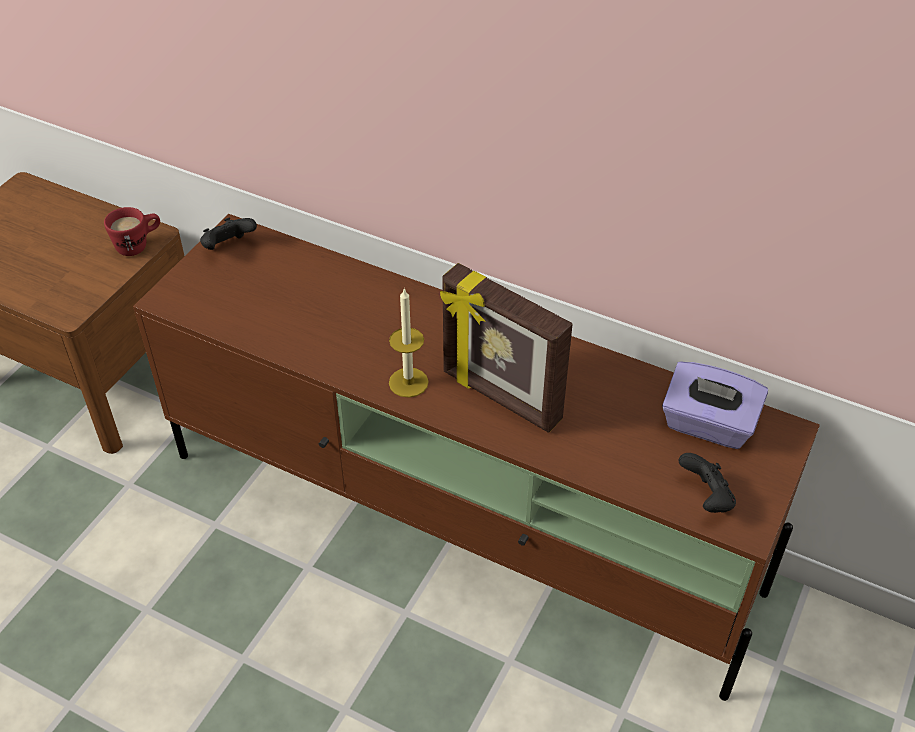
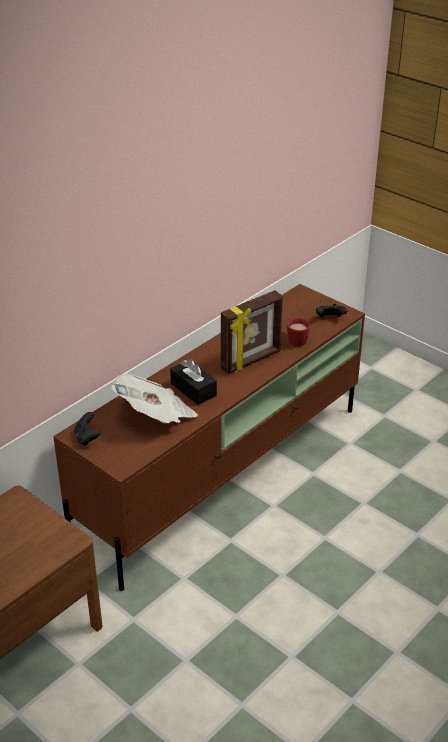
camera: 75 degrees left, 10 degrees down
red mug [104,207,160,256] -> red mug moved to [287,318,310,347]
candle [389,288,429,398] -> none
purple tissue box [662,362,768,449] -> none
none -> newspaper [111,374,198,423]
none -> black tissue box [170,359,217,405]

